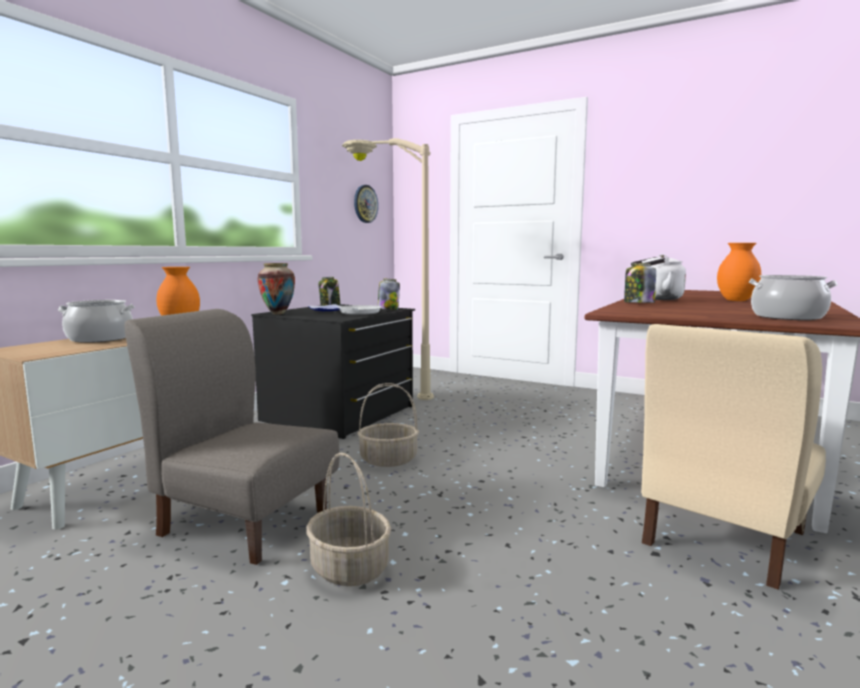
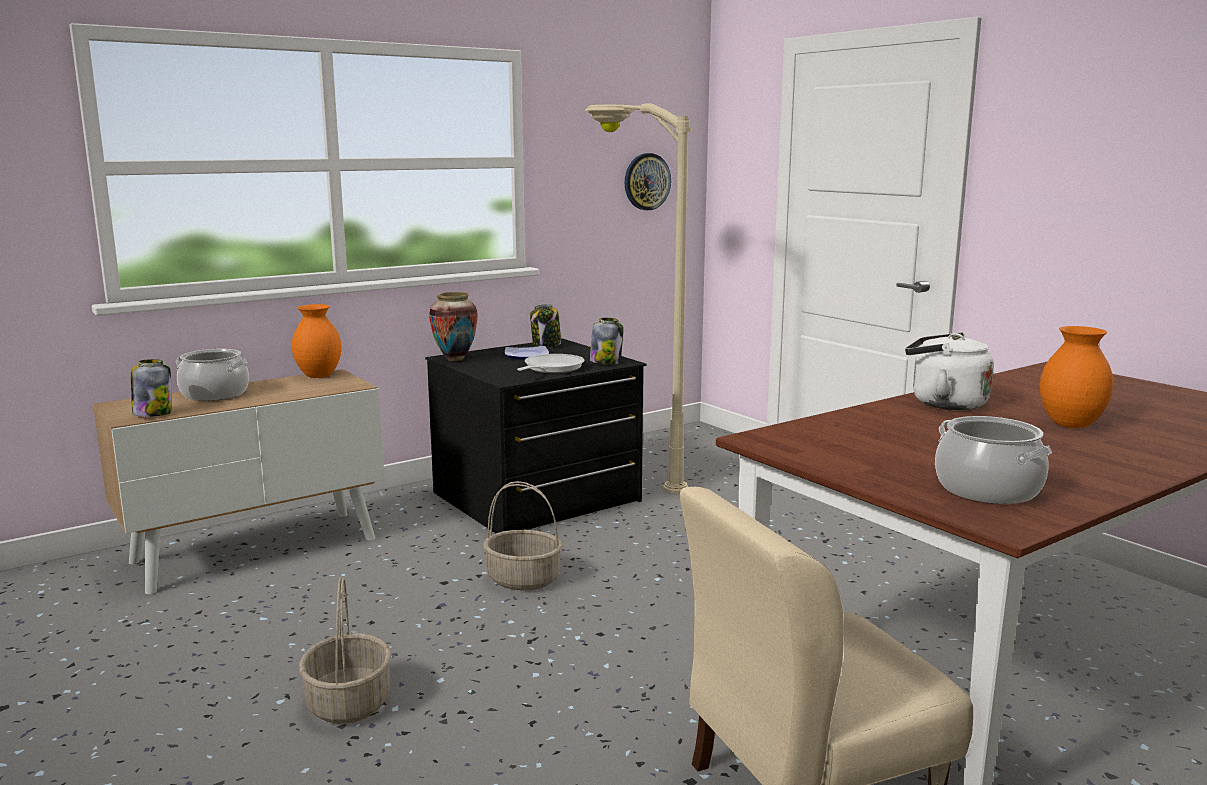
camera: 25 degrees right, 5 degrees up
grey chair [125,309,340,565] -> none
jar [624,263,656,303] -> jar moved to [131,359,172,417]

